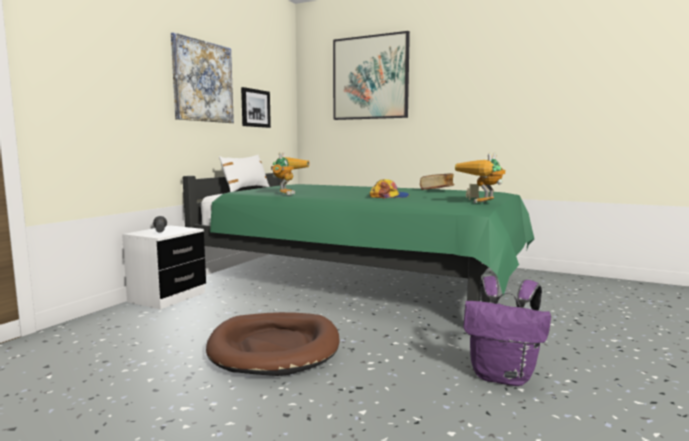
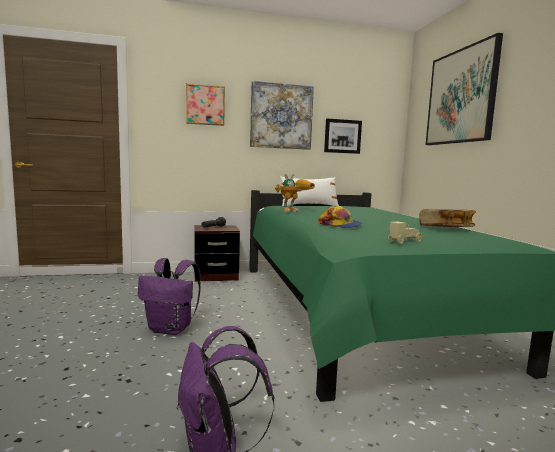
camera: 50 degrees right, 0 degrees up
white nightstand [122,225,206,309] -> brown nightstand [195,225,240,282]
brown dog bed [206,312,339,376] -> purple backpack [138,258,201,335]
toy robot [455,153,505,203] -> none
none -> picture [186,83,225,126]

